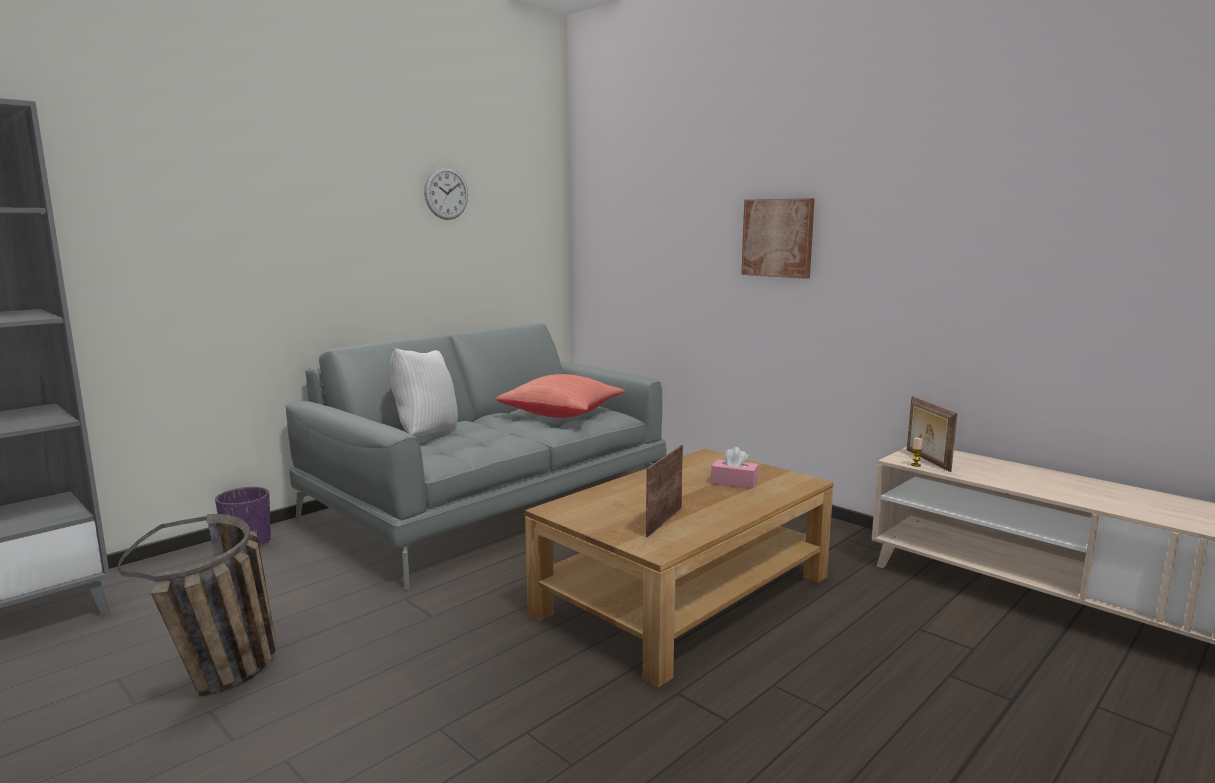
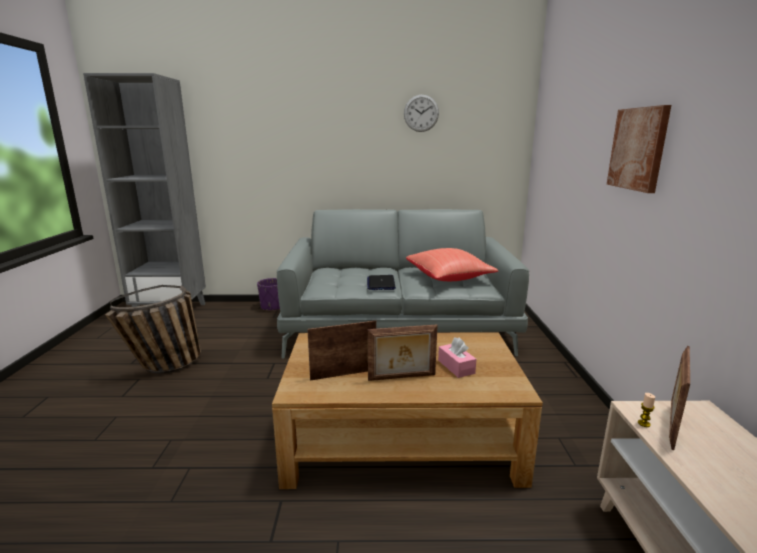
camera: 45 degrees right, 5 degrees up
white pillow [390,348,458,436] -> none
none -> laptop [367,275,396,290]
none -> picture frame [368,324,438,381]

